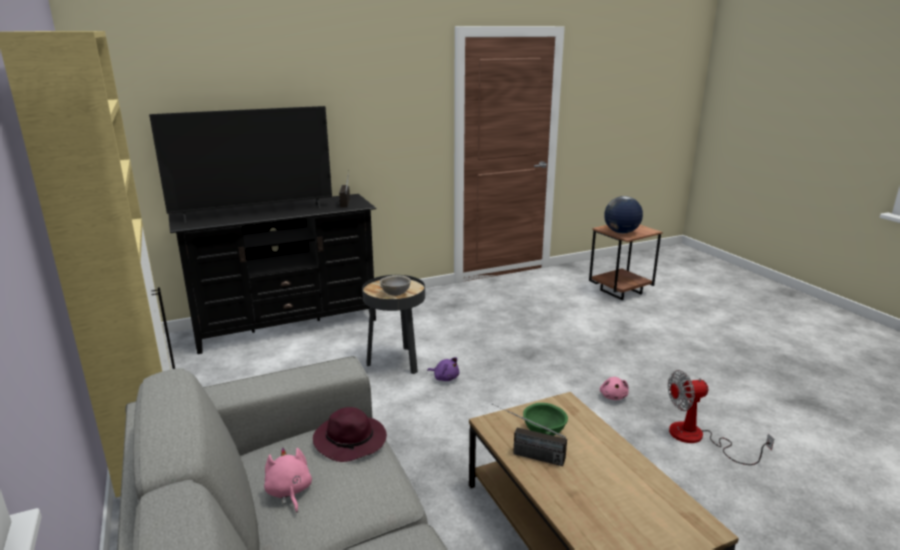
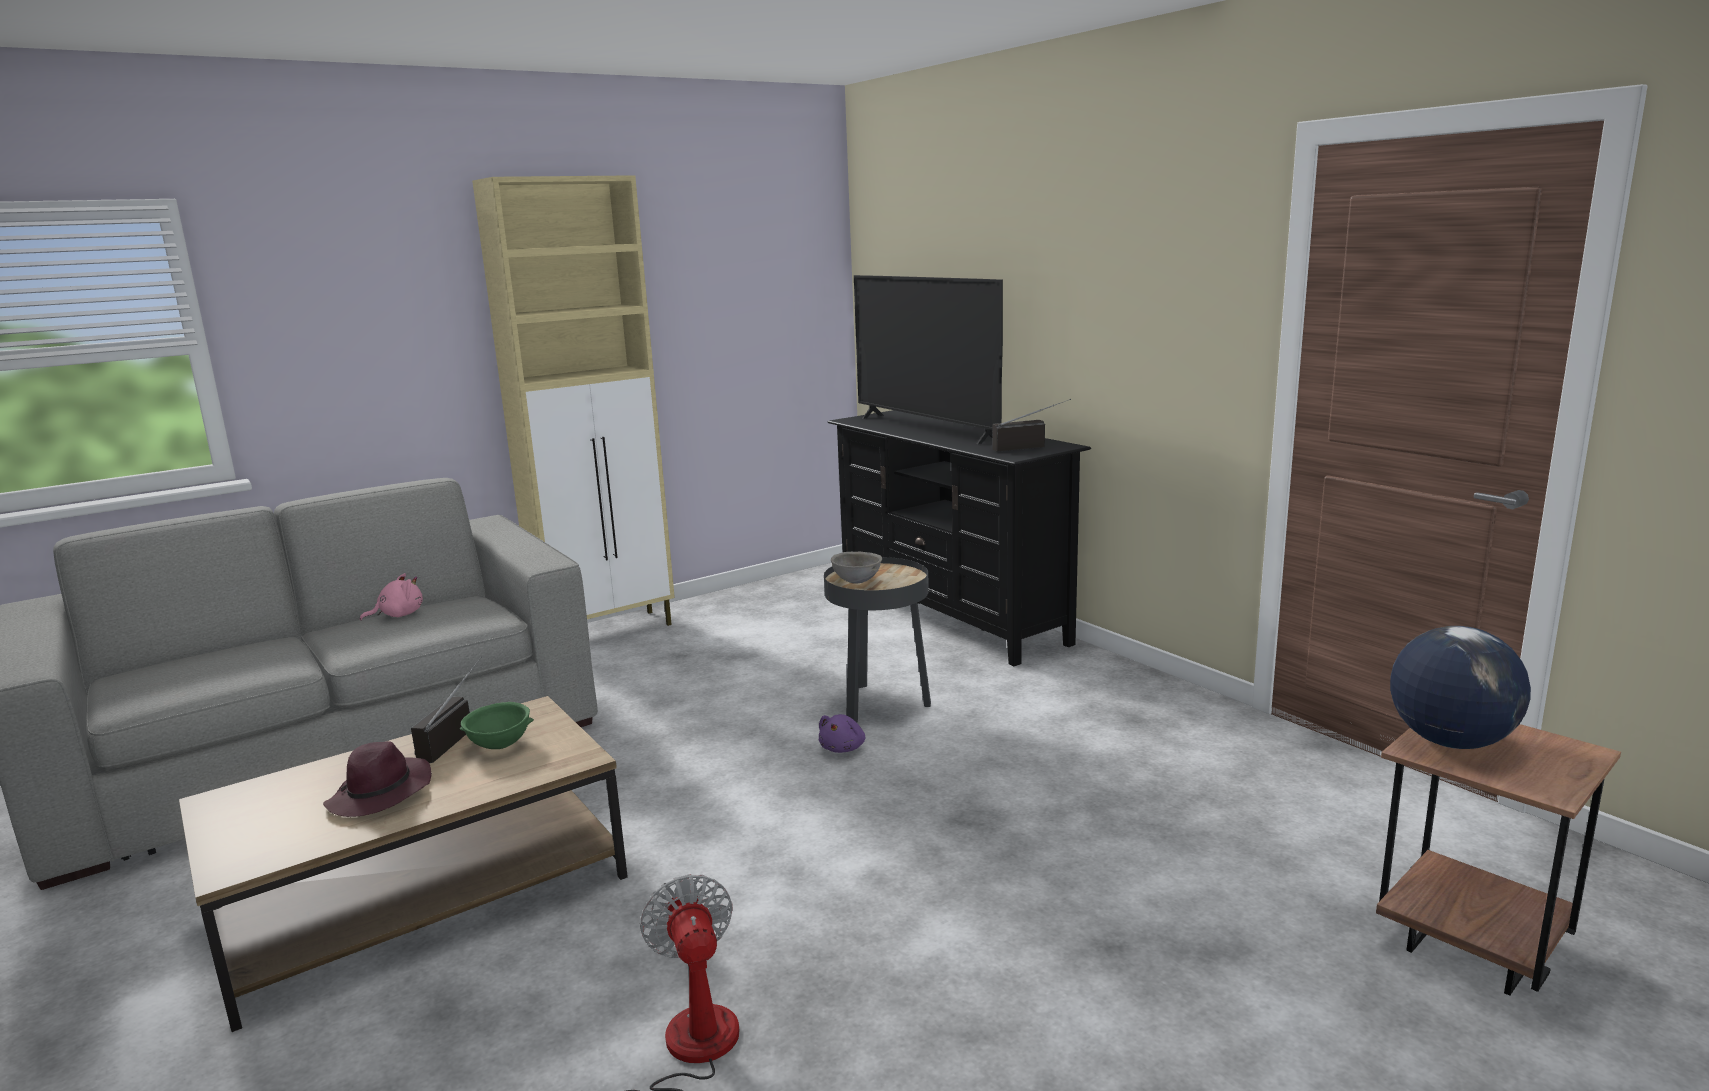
camera: 80 degrees right, 5 degrees down
purple hat [313,407,387,462] -> purple hat moved to [323,741,432,817]
pink plush toy [600,377,629,400] -> none

